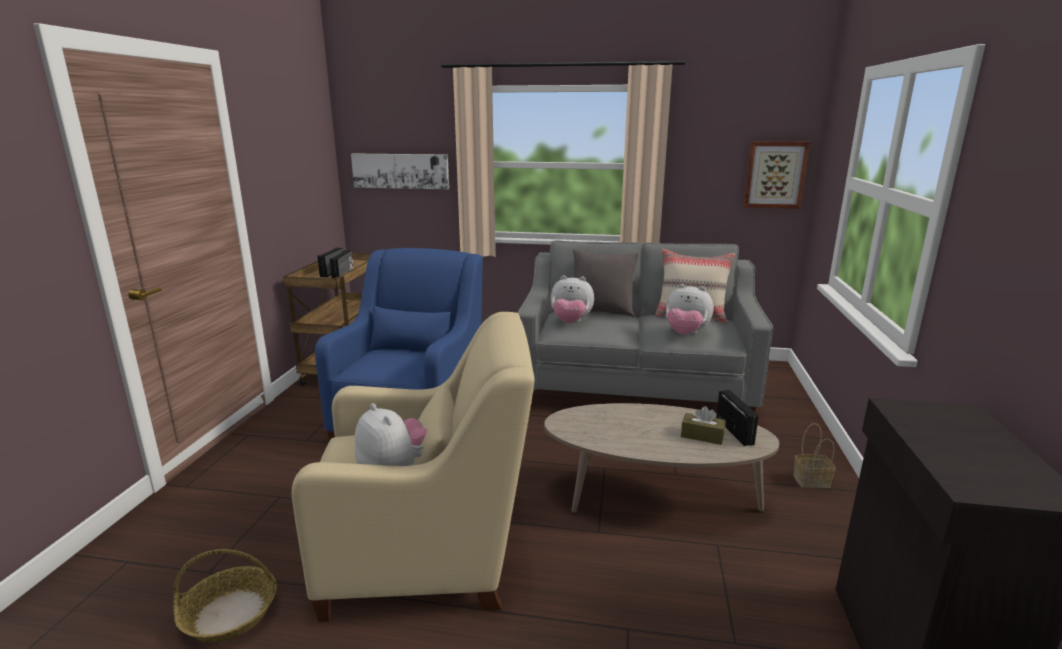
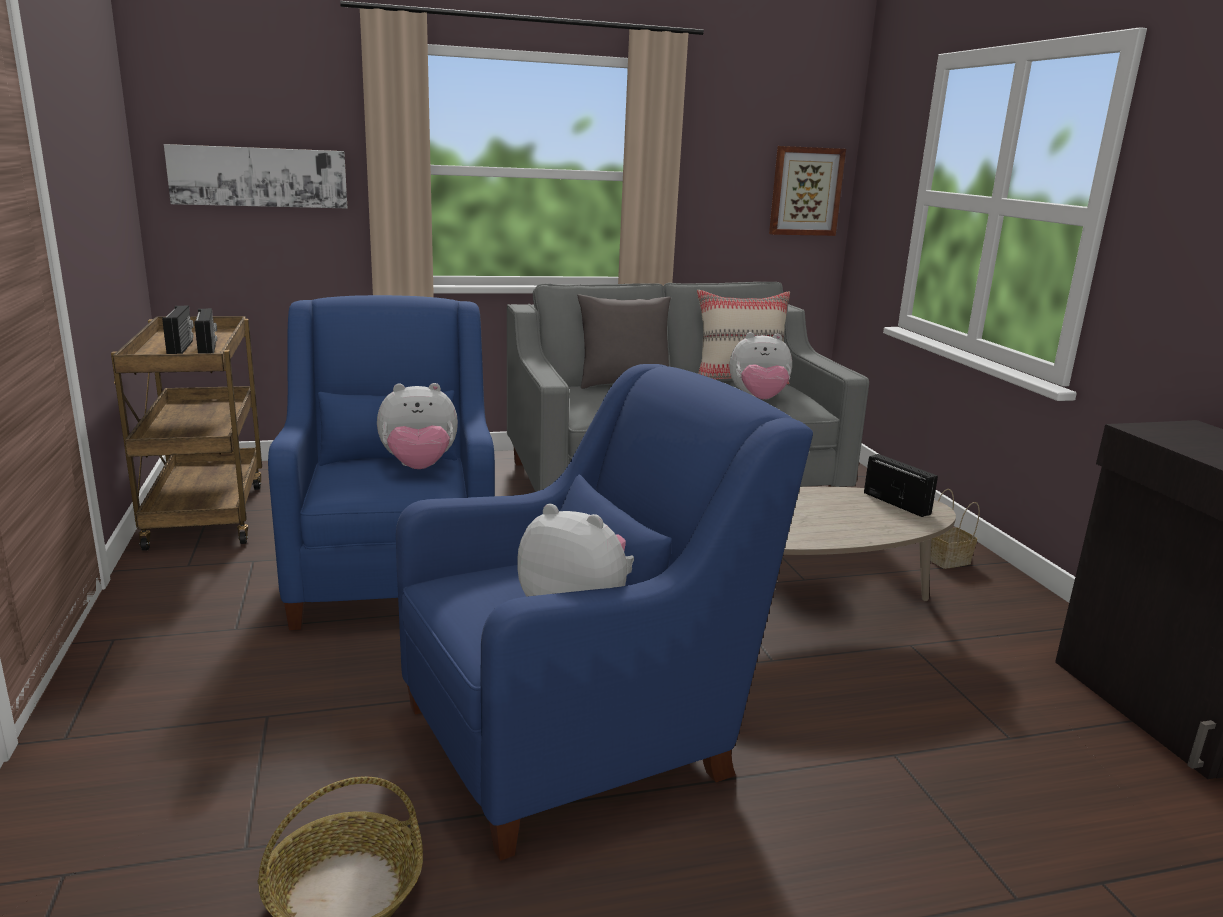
camera: 25 degrees left, 0 degrees up
beige armchair [292,312,535,622] -> blue armchair [396,364,813,861]
plush toy [551,276,594,323] -> plush toy moved to [377,383,458,469]
brown tissue box [681,406,726,445] -> none

